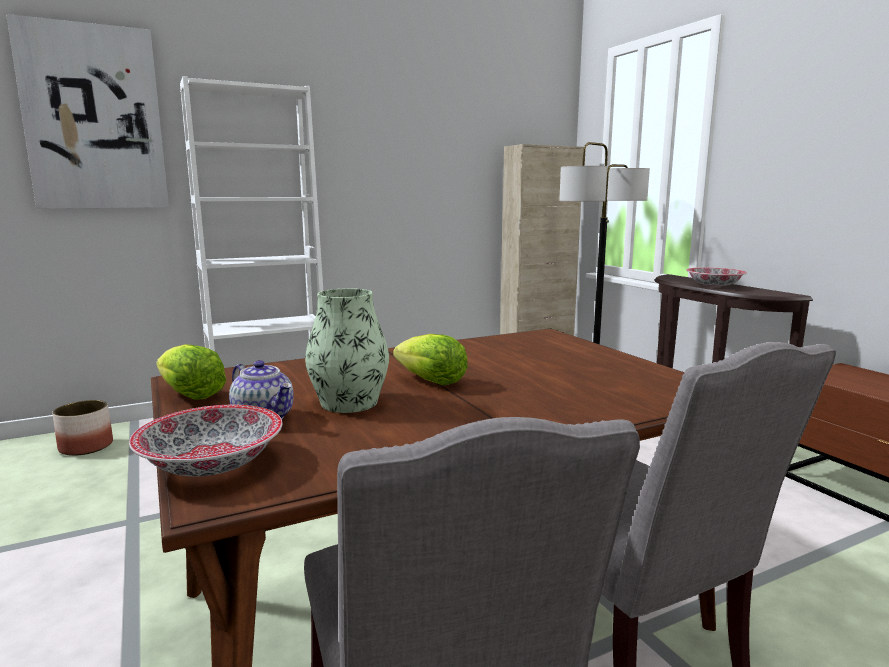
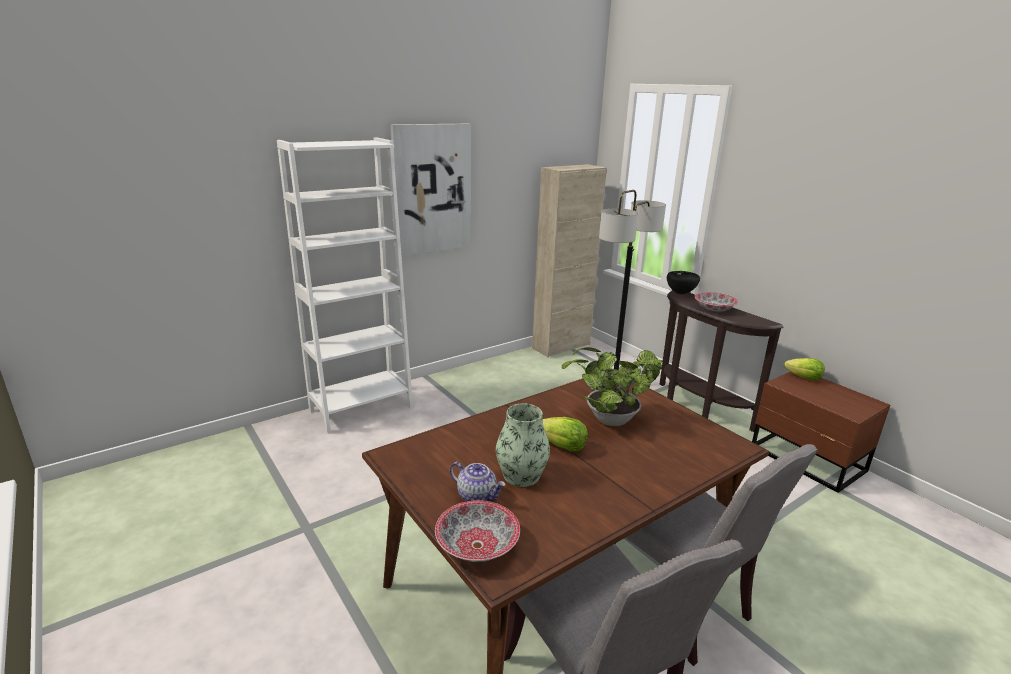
camera: 10 degrees left, 10 degrees up
picture [6,14,169,209] -> picture moved to [390,124,471,256]
planter [52,400,113,456] -> none
lettuce [156,344,226,400] -> lettuce moved to [784,358,825,381]
none -> potted plant [562,347,663,426]
none -> black bowl [667,271,700,294]

